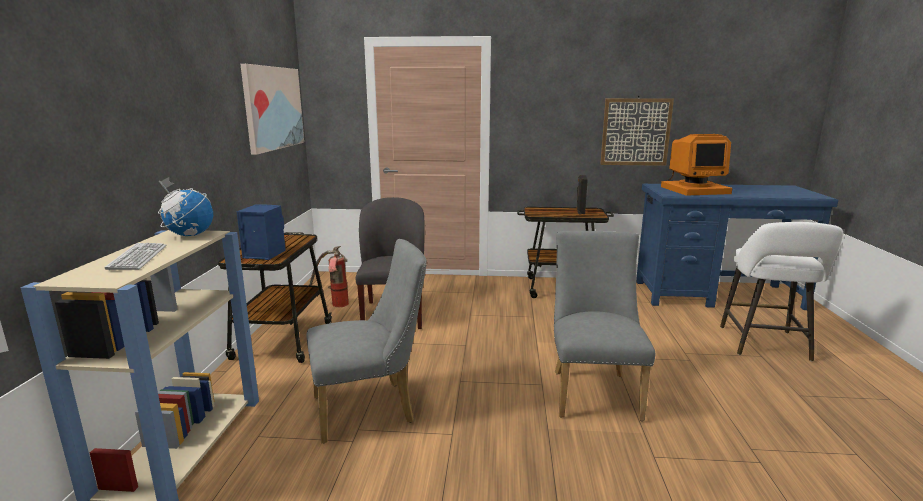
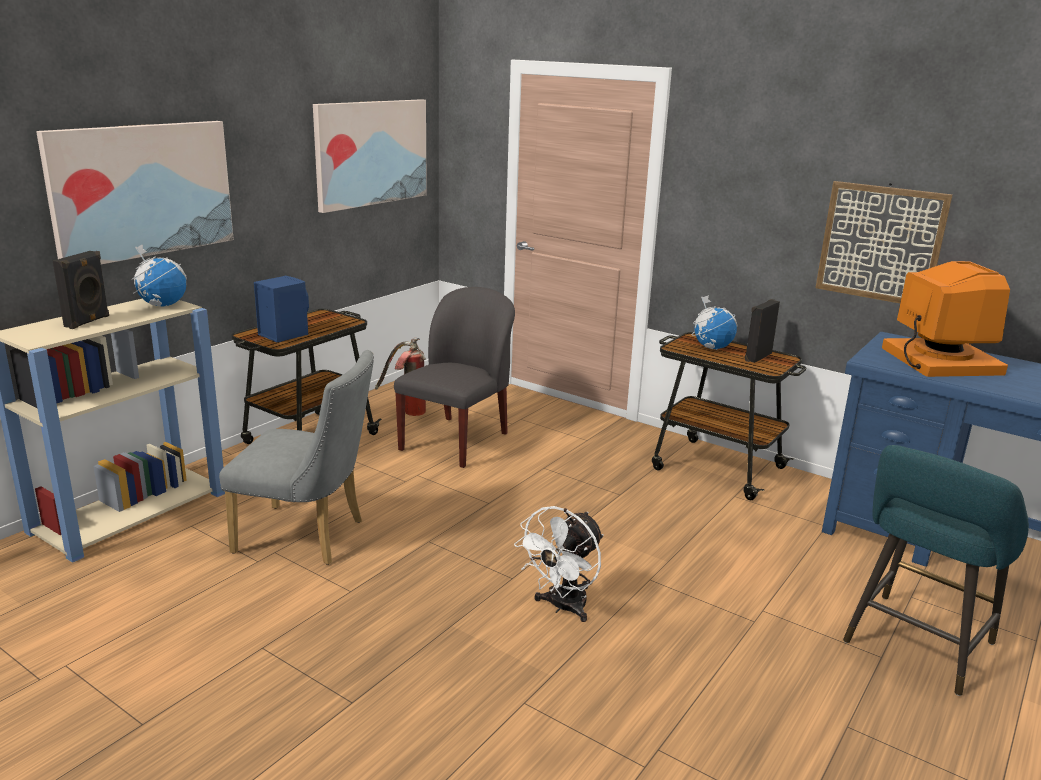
camera: 30 degrees right, 5 degrees up
keyboard [105,243,166,270] -> black speaker [53,251,109,329]
grey chair [554,231,655,421] -> white fan [514,506,604,622]
monitor [661,134,732,196] -> monitor turned 120 degrees counterclockwise [882,261,1010,377]
white stool [720,222,843,361] -> turquoise stool [843,445,1029,696]
none -> picture [36,121,234,264]
none -> globe [692,295,737,350]

